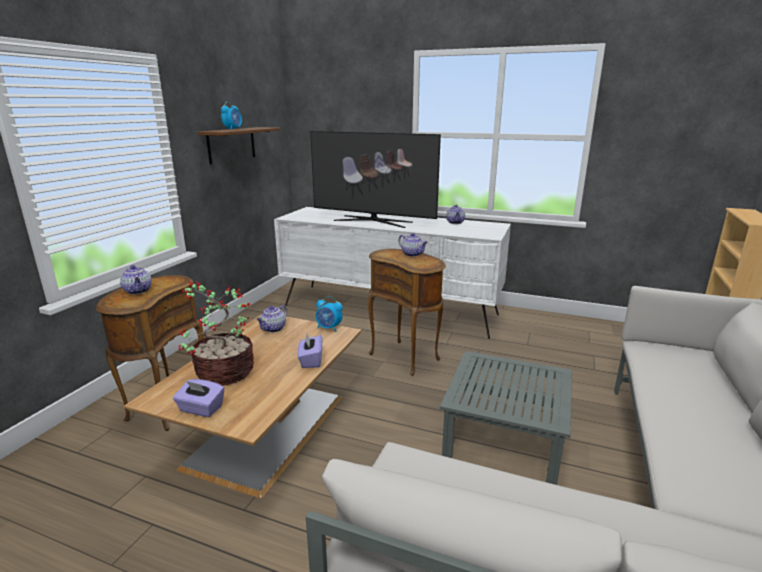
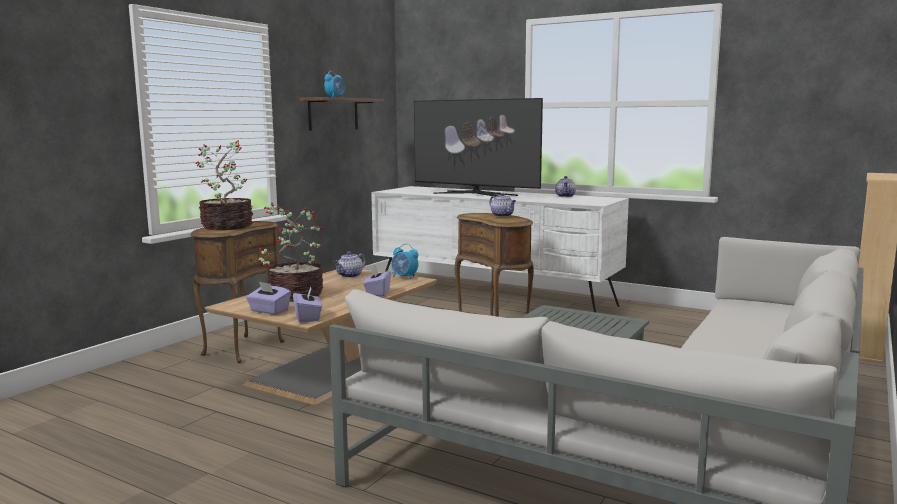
camera: 10 degrees right, 10 degrees down
teapot [120,265,152,294] -> potted plant [195,140,253,230]
none -> purple tissue box [293,286,322,323]

